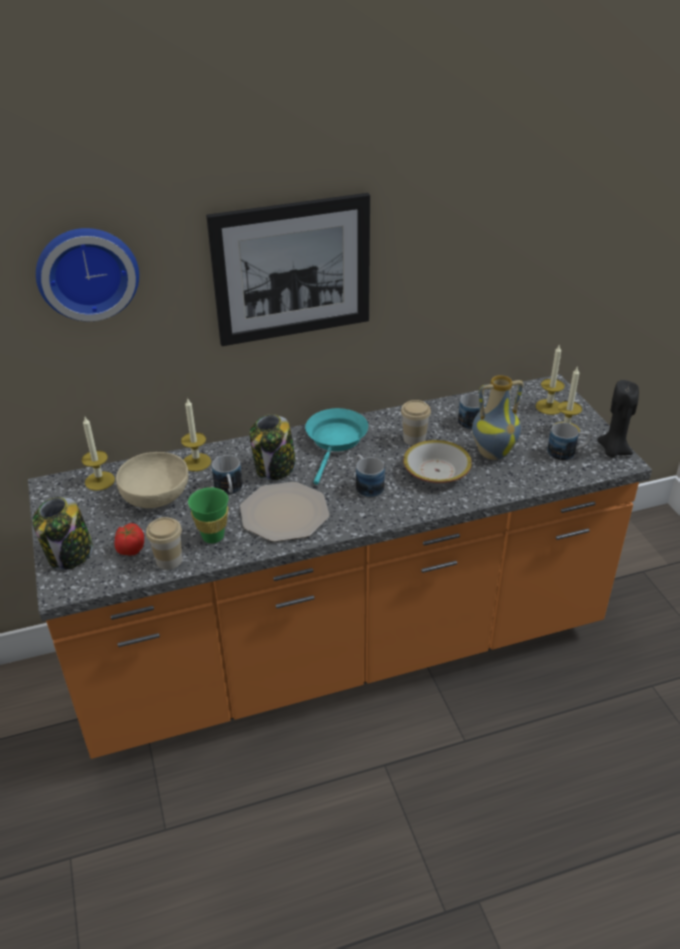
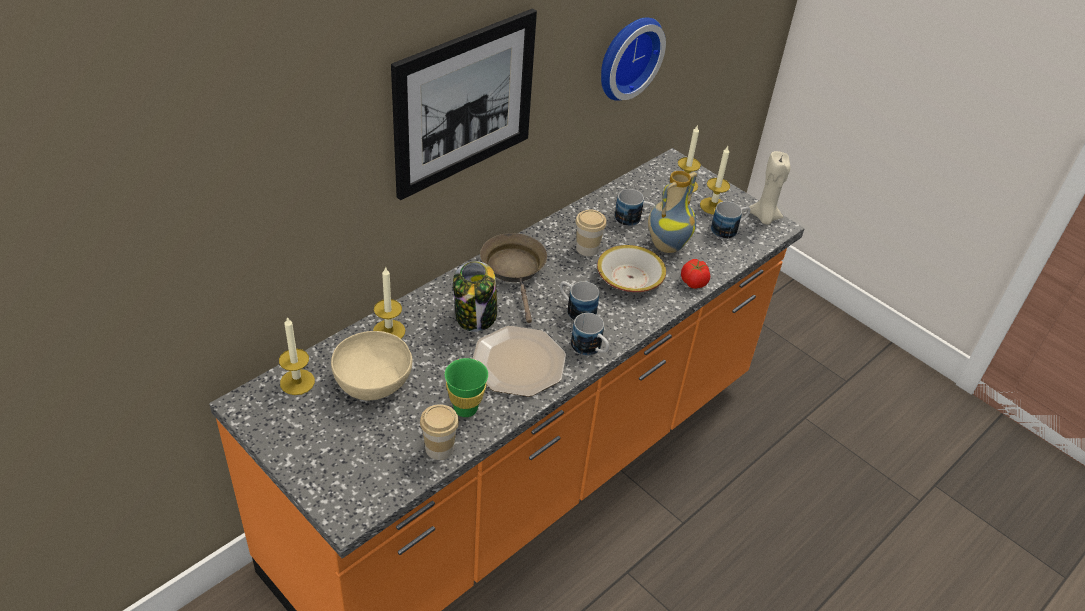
camera: 30 degrees left, 5 degrees up
jar [32,497,93,570] -> none
wall clock [36,228,139,321] -> wall clock moved to [601,17,666,101]
tomato [114,523,144,556] -> tomato moved to [681,259,710,289]
mug [212,455,243,495] -> mug moved to [571,313,609,356]
turquoise frying pan [305,408,368,485] -> brown frying pan [480,233,547,323]
black candle [597,380,639,457] -> beige candle [747,151,790,225]

